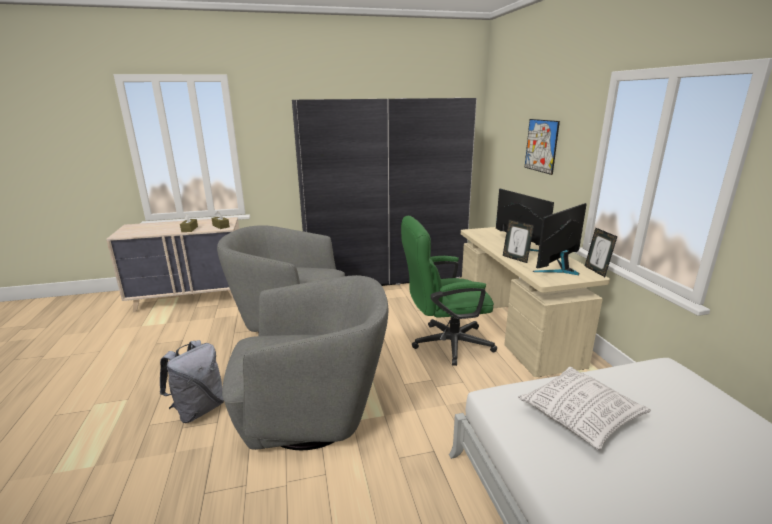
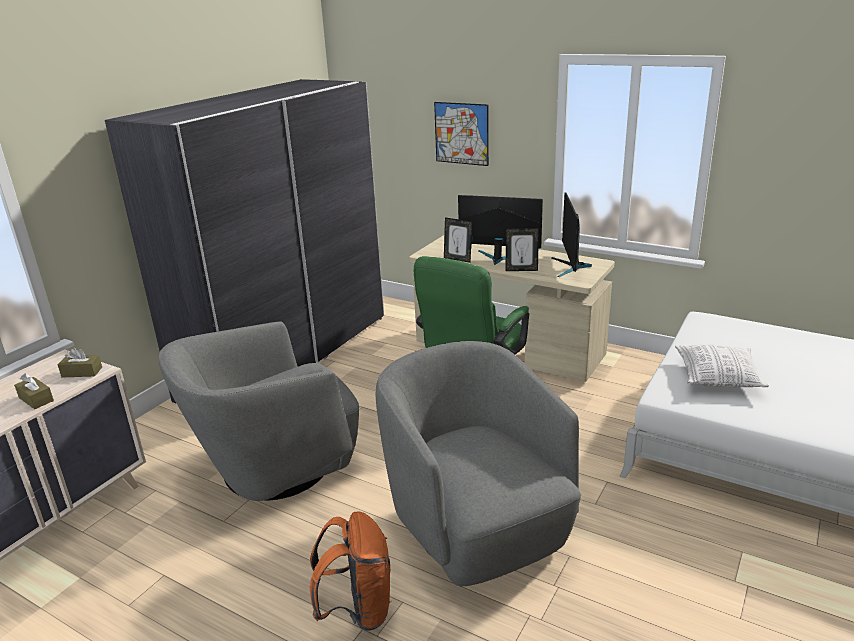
camera: 45 degrees left, 5 degrees up
grey backpack [160,340,224,423] -> orange backpack [310,511,391,631]
grey armchair [222,275,388,450] -> grey armchair turned 60 degrees counterclockwise [376,341,581,586]
picture frame [585,228,618,277] -> picture frame moved to [444,218,472,263]

